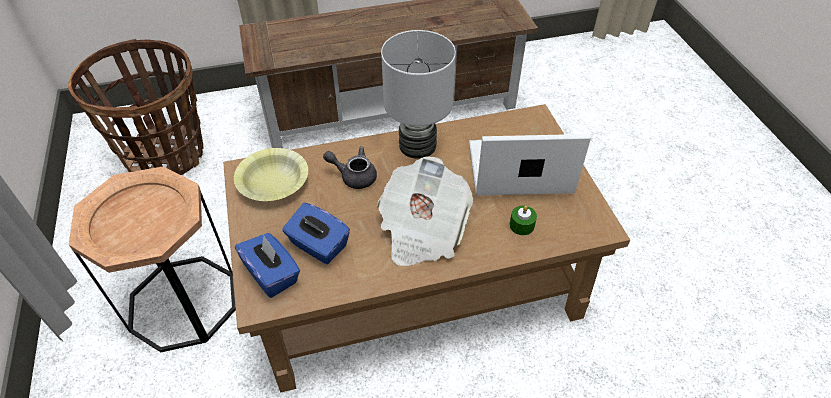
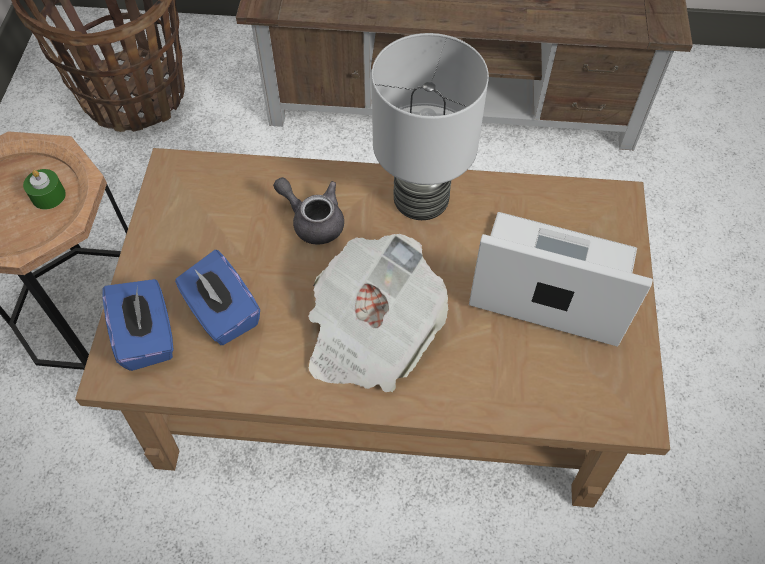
camera: 20 degrees right, 10 degrees up
yellow bowl [234,148,308,201] -> none
green candle [510,206,537,235] -> green candle moved to [23,169,66,210]

